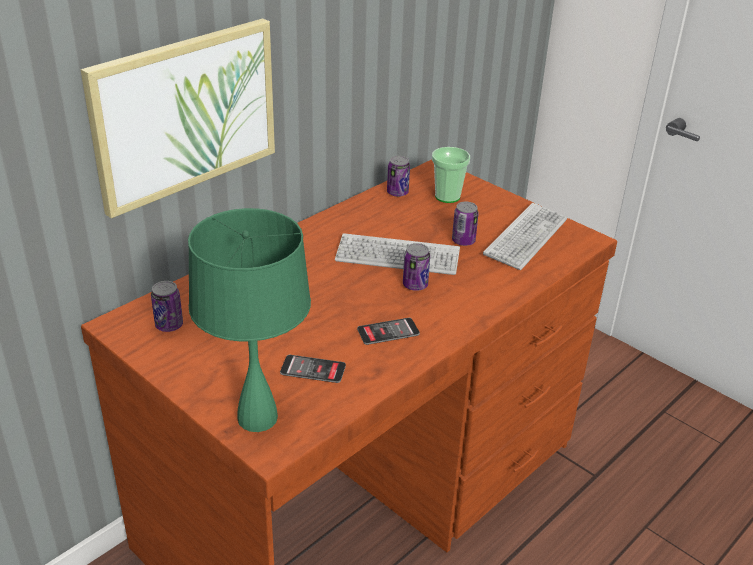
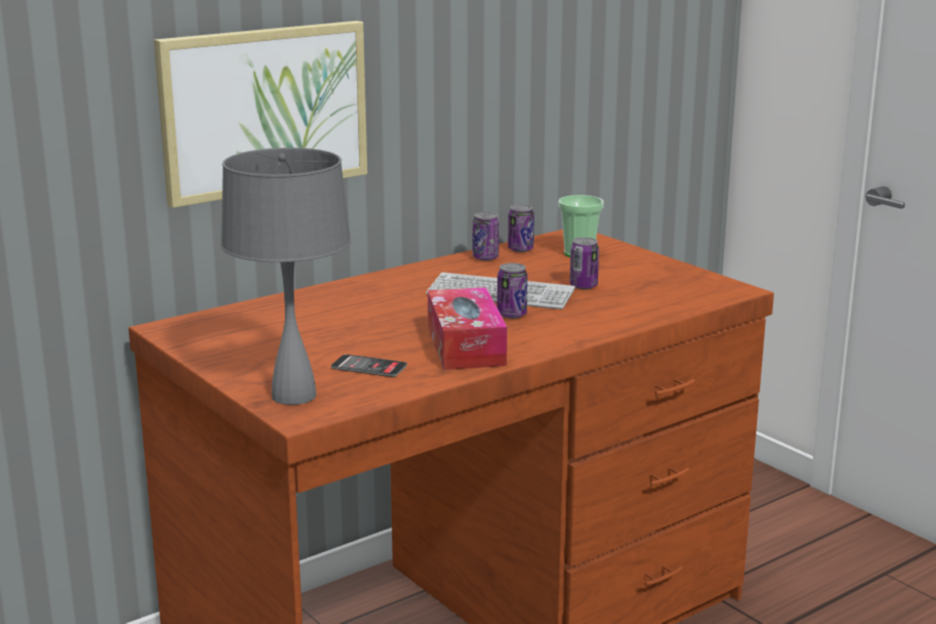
camera: 10 degrees right, 15 degrees down
can [151,281,183,332] -> can moved to [472,212,499,261]
green table lamp [188,208,311,432] -> grey table lamp [221,148,351,405]
phone [357,318,420,345] -> tissue box [428,287,507,370]
keyboard [483,203,567,270] -> none

